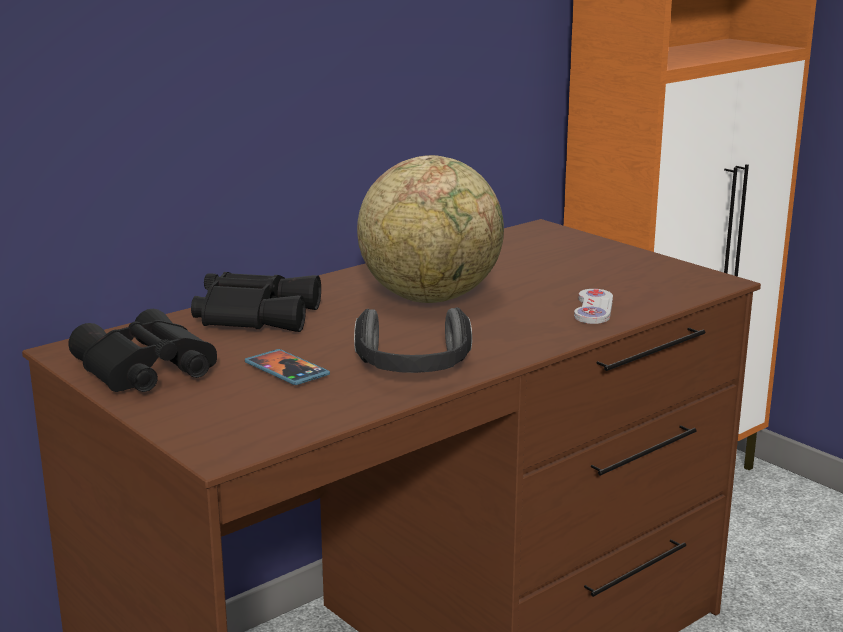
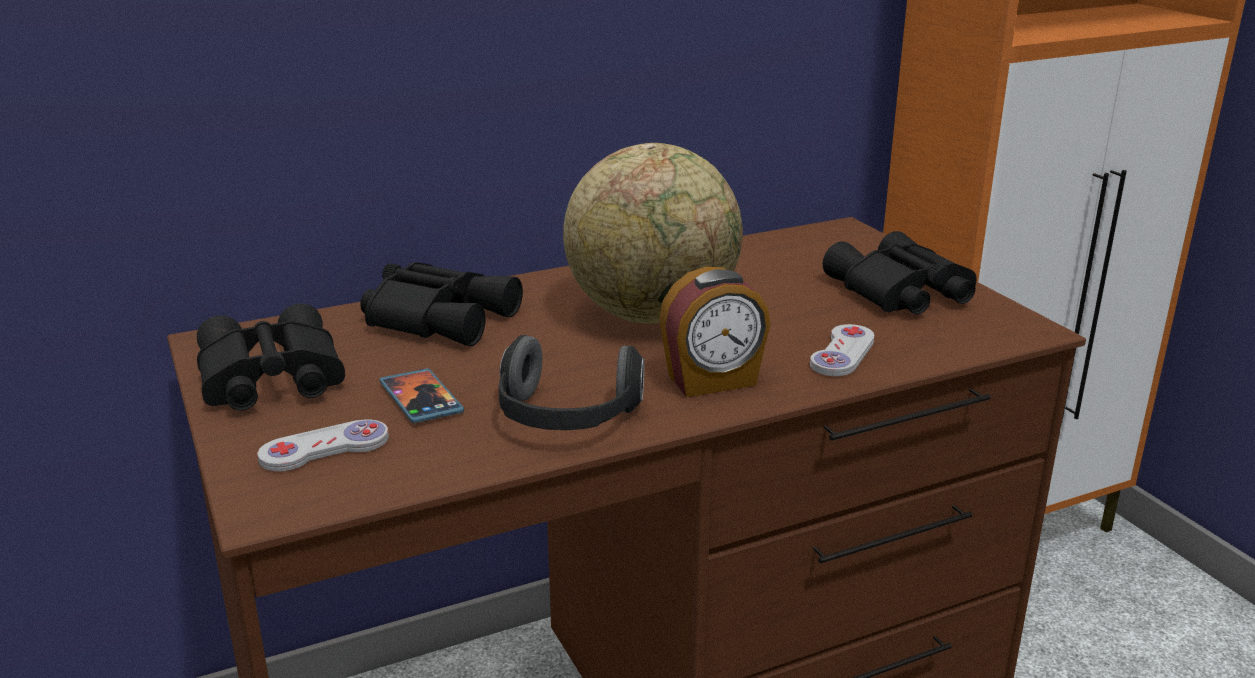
camera: 15 degrees right, 5 degrees up
none -> white game controller [257,419,389,472]
none -> alarm clock [659,267,770,397]
none -> black binoculars [823,231,977,314]

